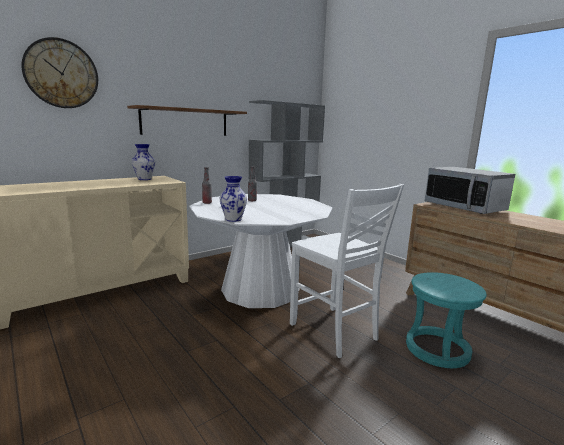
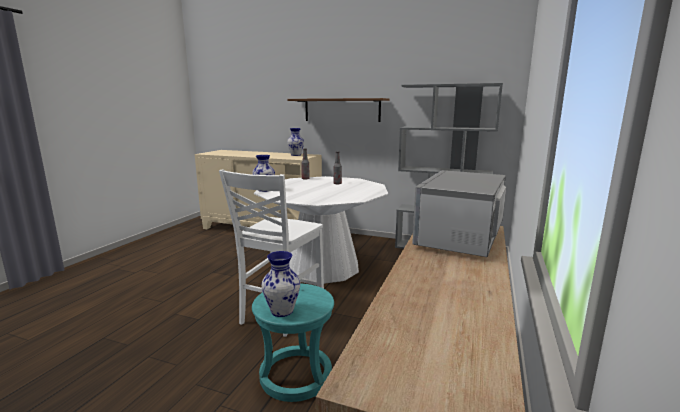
camera: 60 degrees right, 0 degrees up
wall clock [22,37,98,108] -> none
none -> vase [261,251,300,317]

